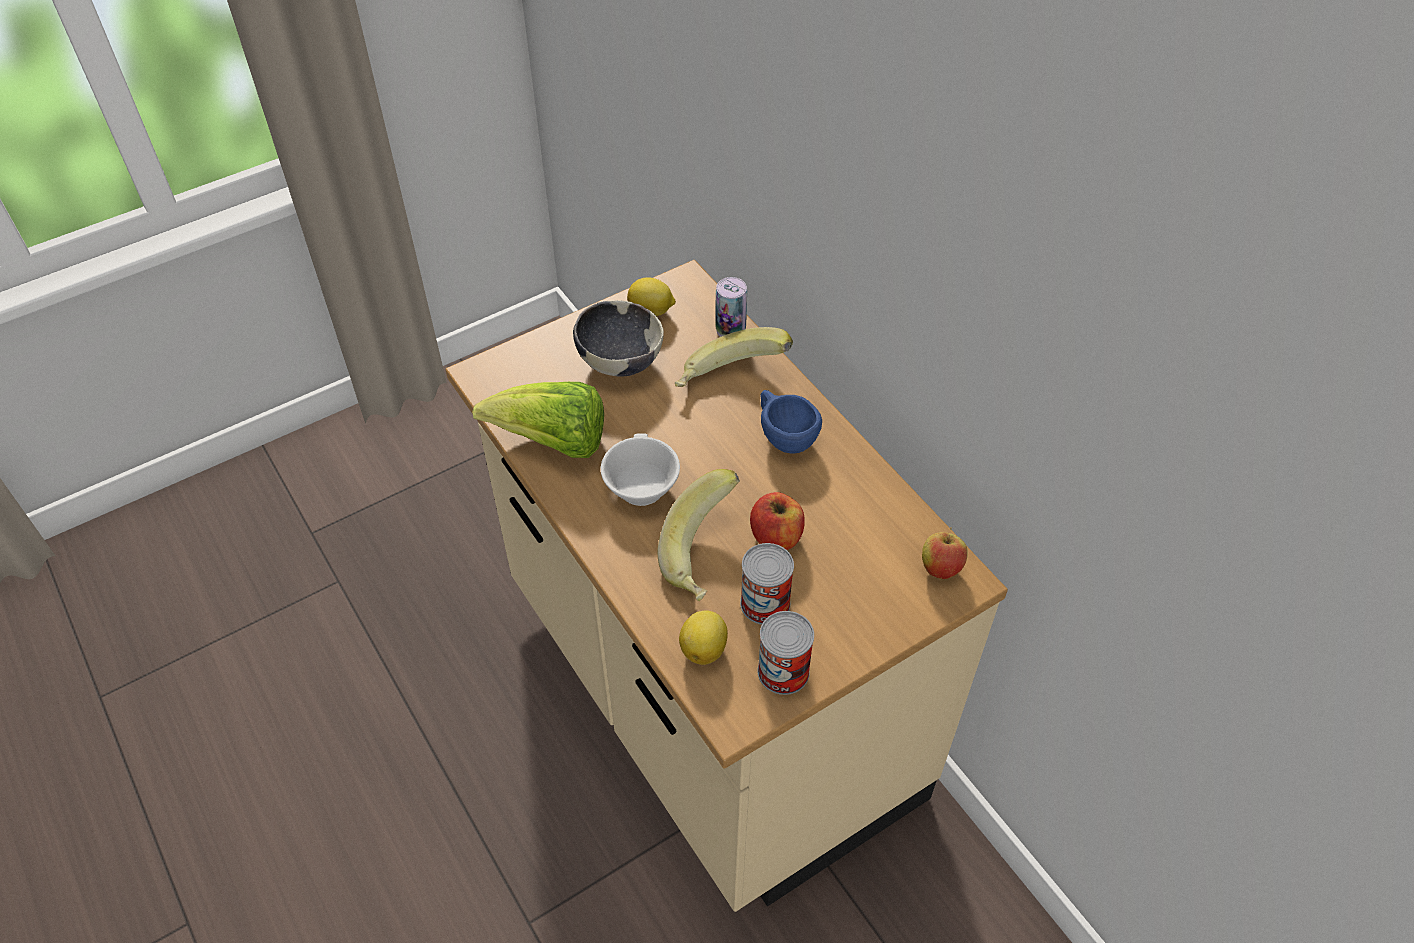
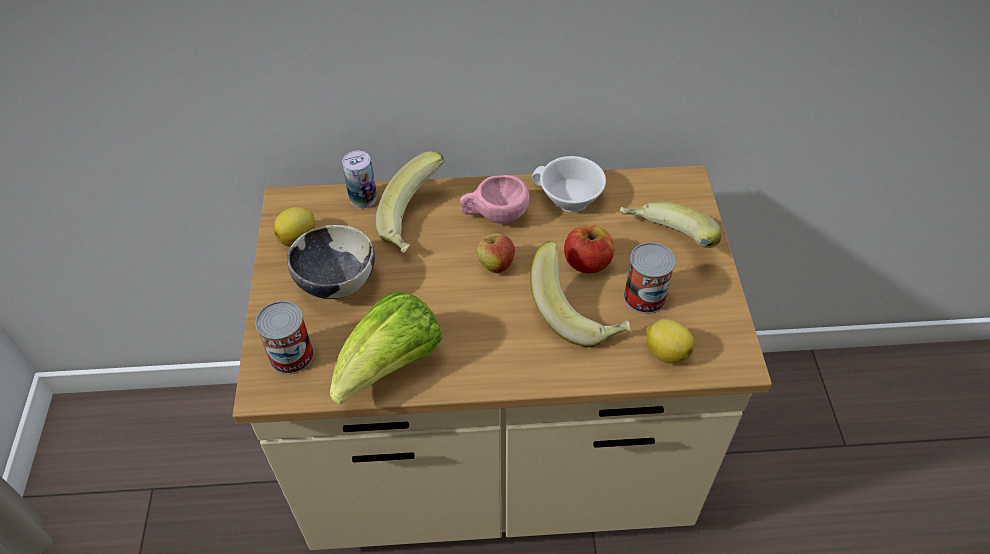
camera: 60 degrees left, 0 degrees up
white cup [601,433,680,506] -> white cup moved to [532,156,606,212]
can [757,611,814,695] -> can moved to [255,301,314,374]
blue cup [760,390,822,453] -> pink cup [460,175,530,224]
apple [922,527,968,579] -> apple moved to [477,232,515,273]
none -> banana [620,202,721,248]

